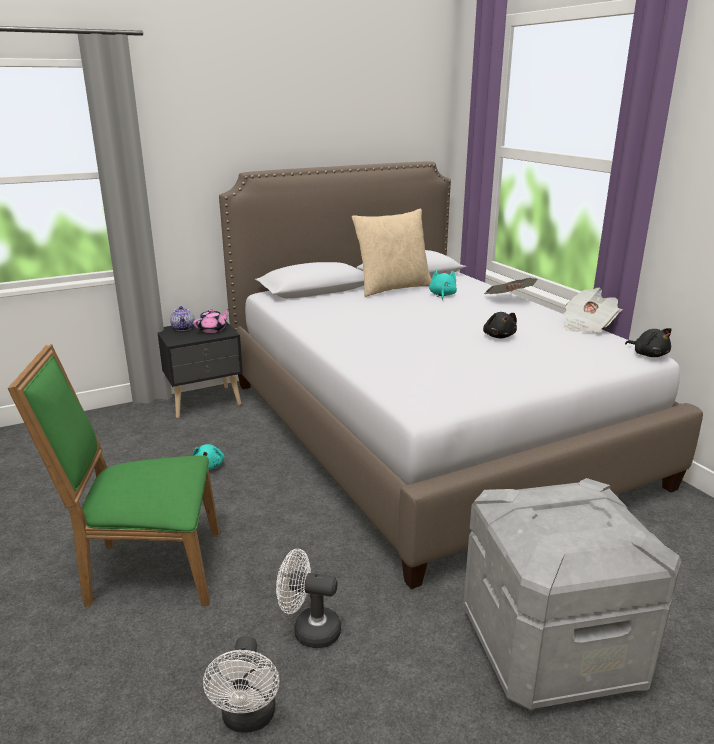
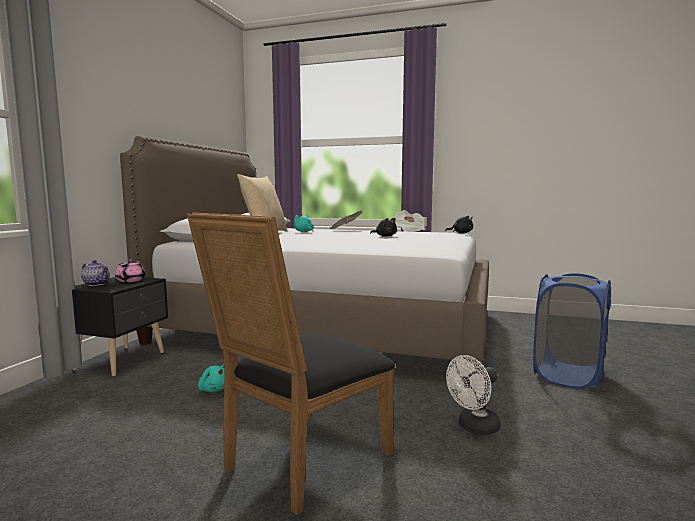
camera: 45 degrees left, 15 degrees down
green chair [8,344,219,607] -> black chair [187,213,395,515]
white fan [203,636,280,733] -> none
grey storage box [463,478,681,711] -> blue laundry basket [533,273,611,389]

